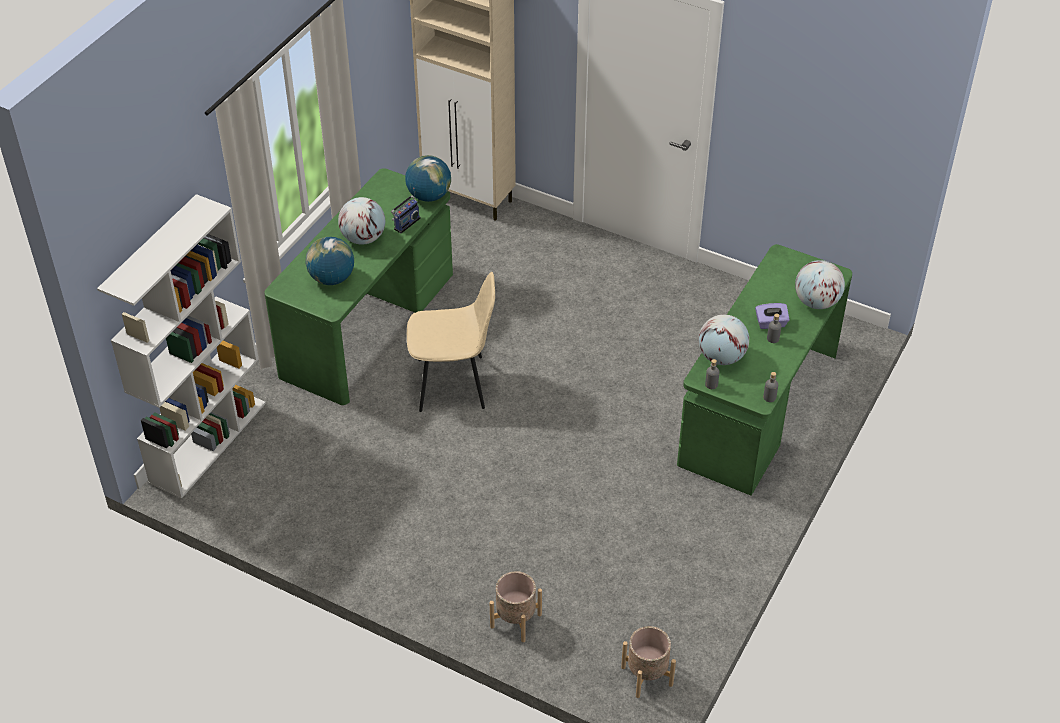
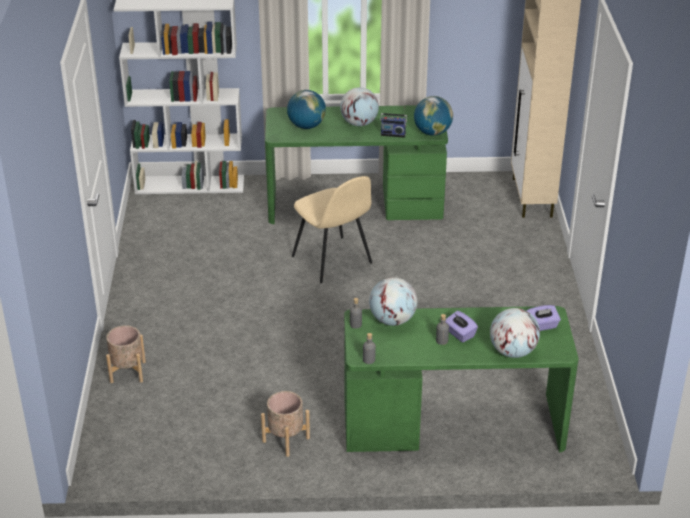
camera: 60 degrees right, 10 degrees down
beige planter [621,626,676,698] -> beige planter moved to [261,391,310,457]
none -> purple tissue box [526,305,561,331]

